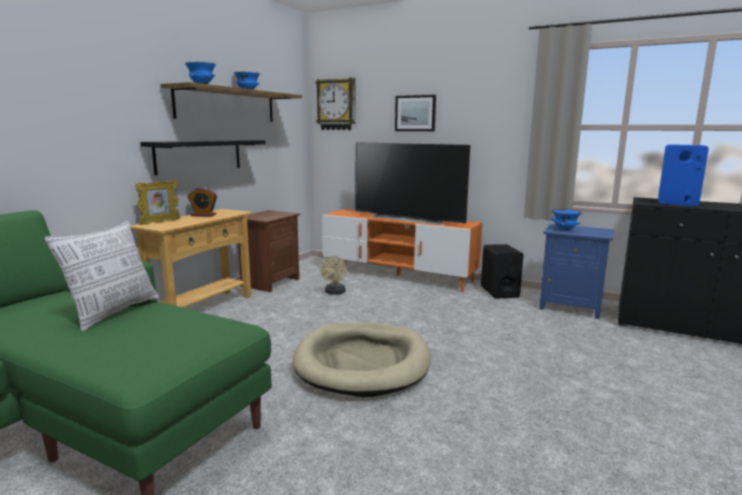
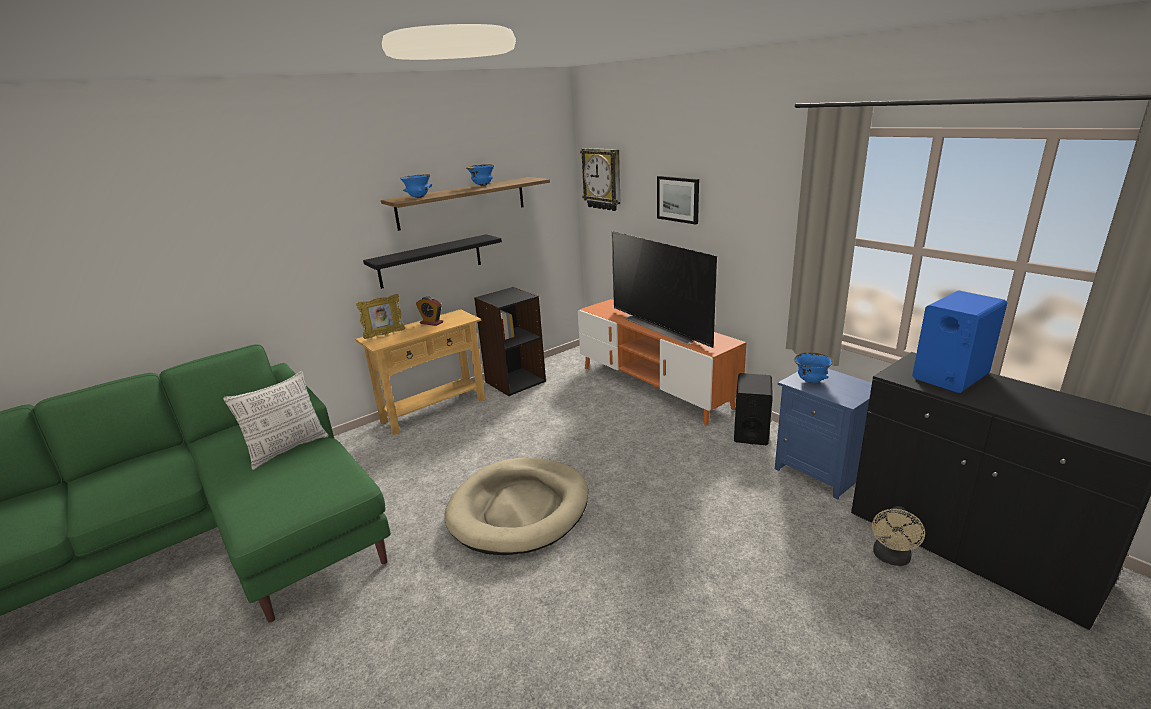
camera: 25 degrees right, 10 degrees up
brown nightstand [238,210,300,293] -> black bookcase [474,287,546,396]
beige fan [320,256,347,294] -> beige fan moved to [872,506,925,566]

